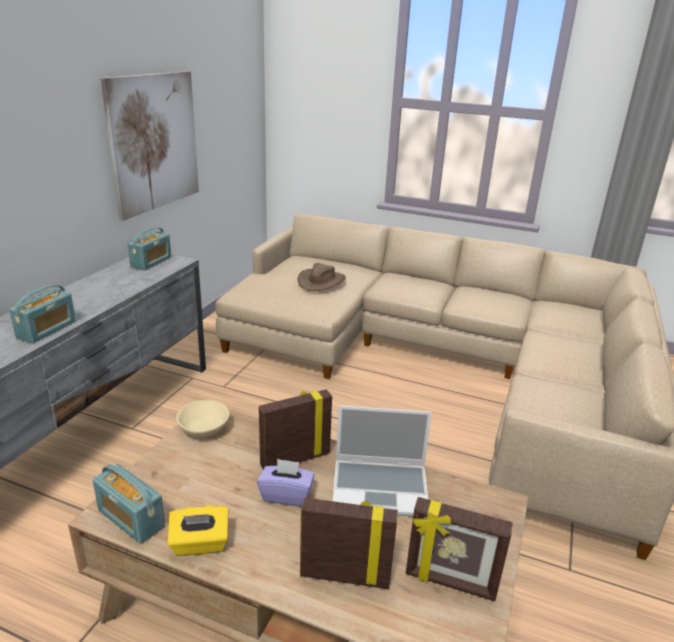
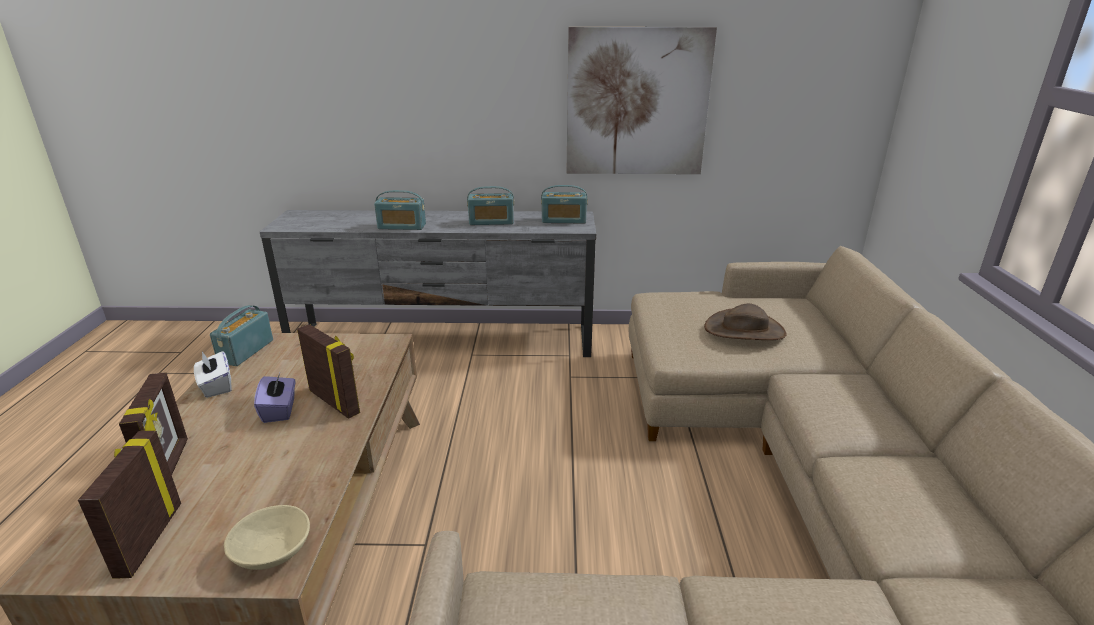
camera: 70 degrees right, 0 degrees up
yellow tissue box [167,505,229,556] -> white tissue box [194,351,232,398]
beige bowl [176,400,230,437] -> beige bowl moved to [224,505,310,570]
laptop [333,406,432,517] -> none
none -> radio [467,186,514,225]

